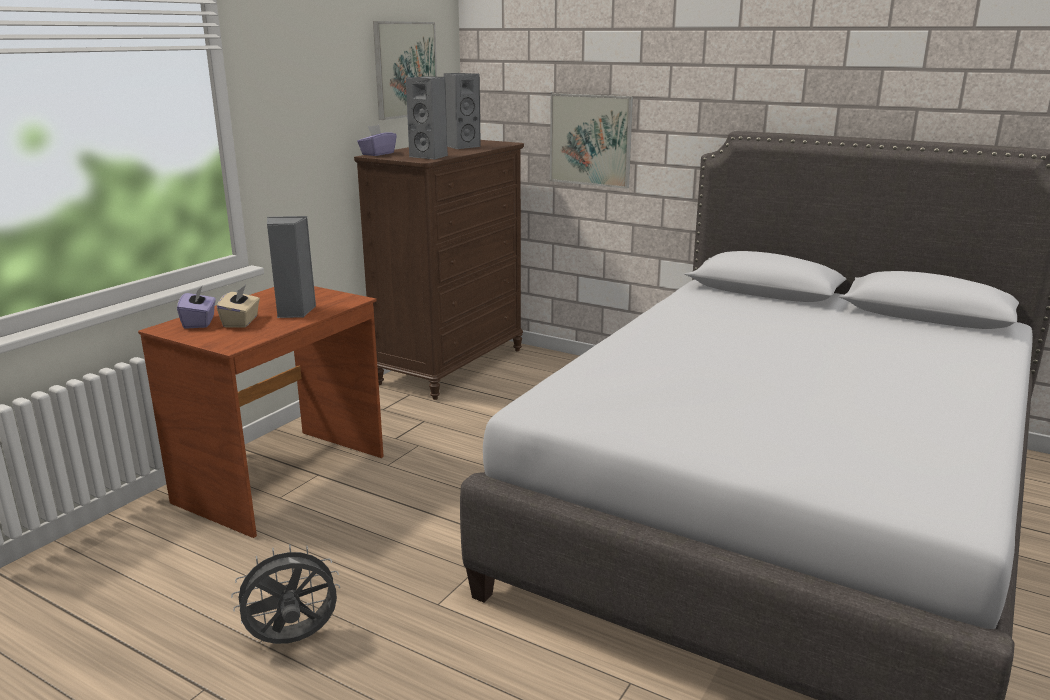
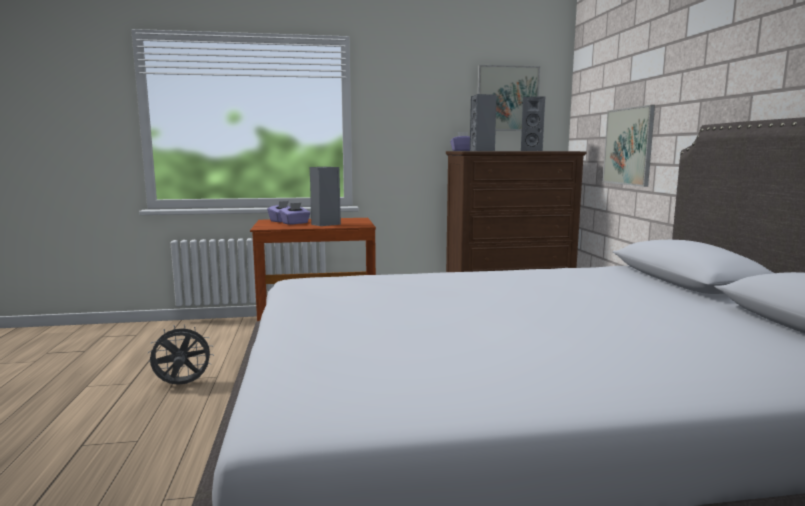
camera: 50 degrees right, 10 degrees down
beige tissue box [217,285,260,327] -> purple tissue box [279,203,310,225]
grey fan [231,544,340,644] -> grey fan turned 45 degrees counterclockwise [148,324,214,385]

